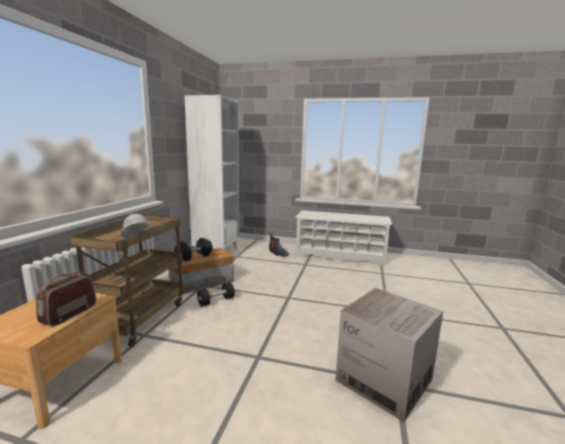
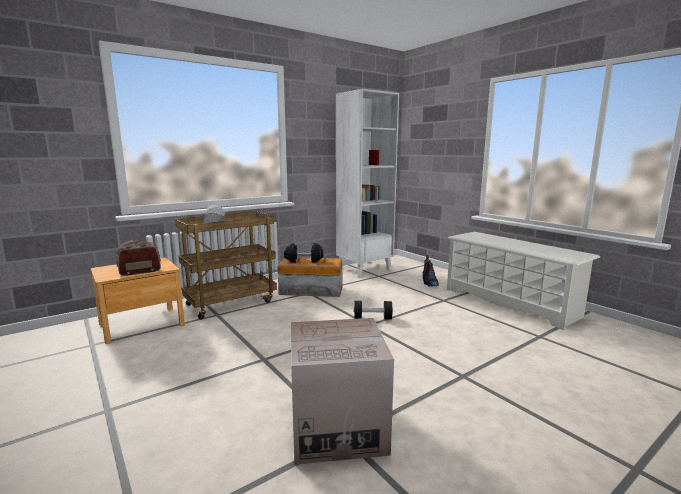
camera: 40 degrees right, 0 degrees up
black dumbbell [197,282,235,307] -> black dumbbell moved to [354,301,393,319]

